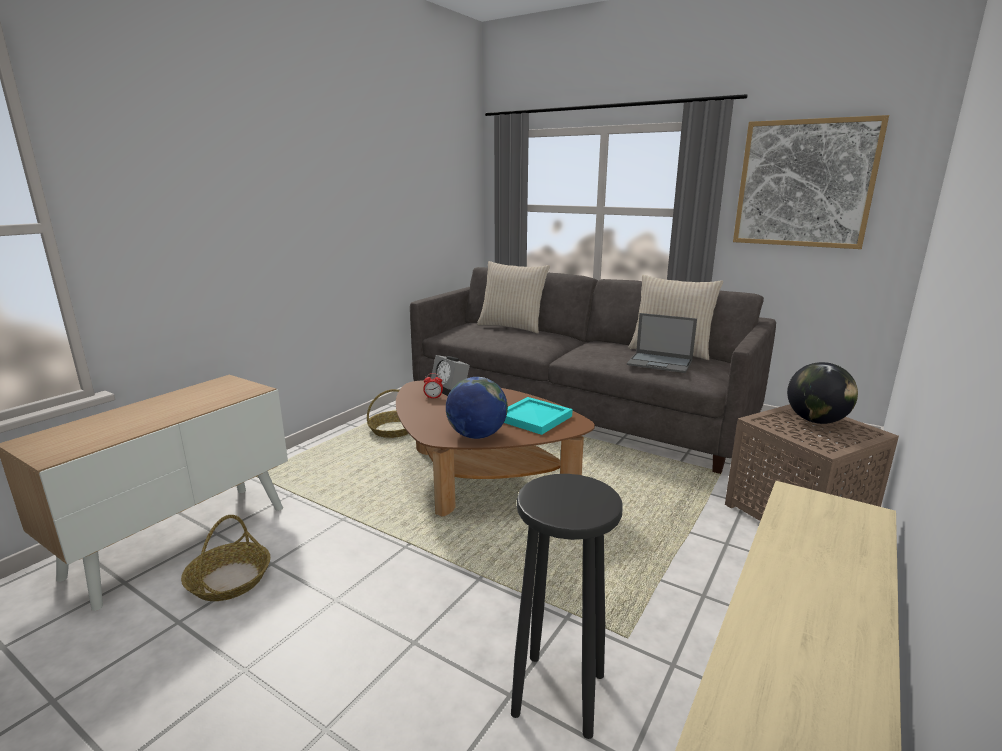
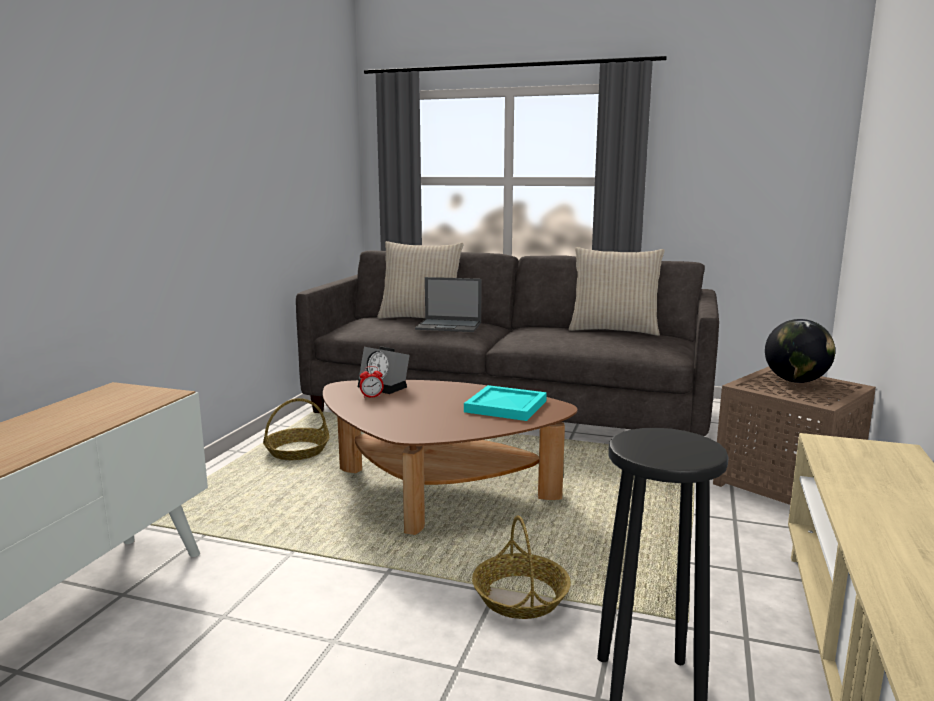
camera: 15 degrees left, 5 degrees down
basket [181,515,270,601] -> basket moved to [472,515,571,619]
globe [446,377,508,439] -> none
laptop [627,313,697,373] -> laptop moved to [415,277,481,332]
picture [733,115,889,249] -> none

